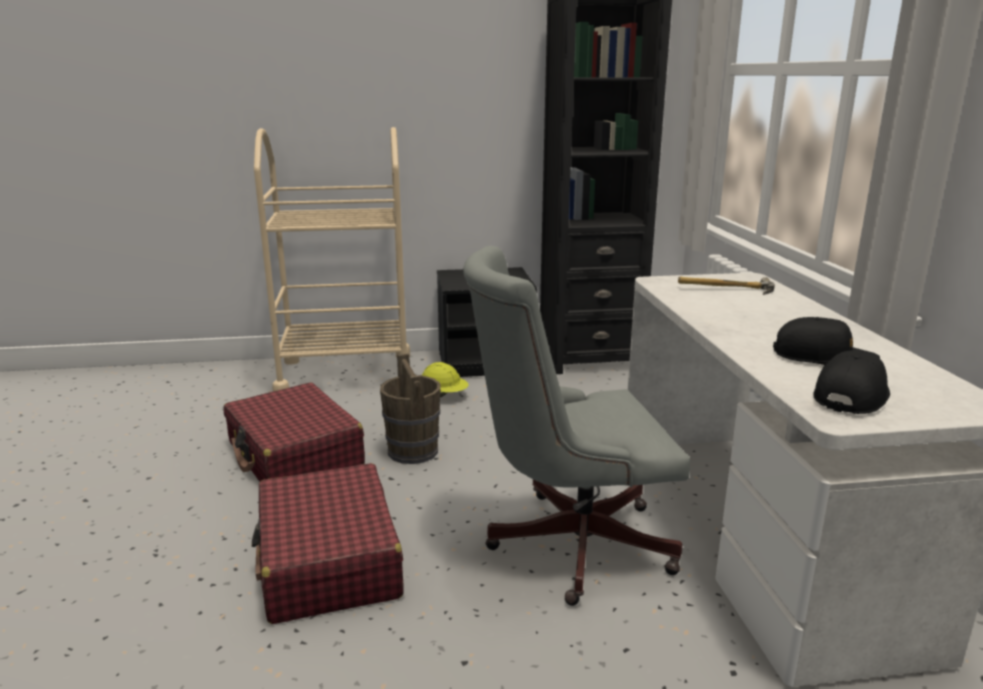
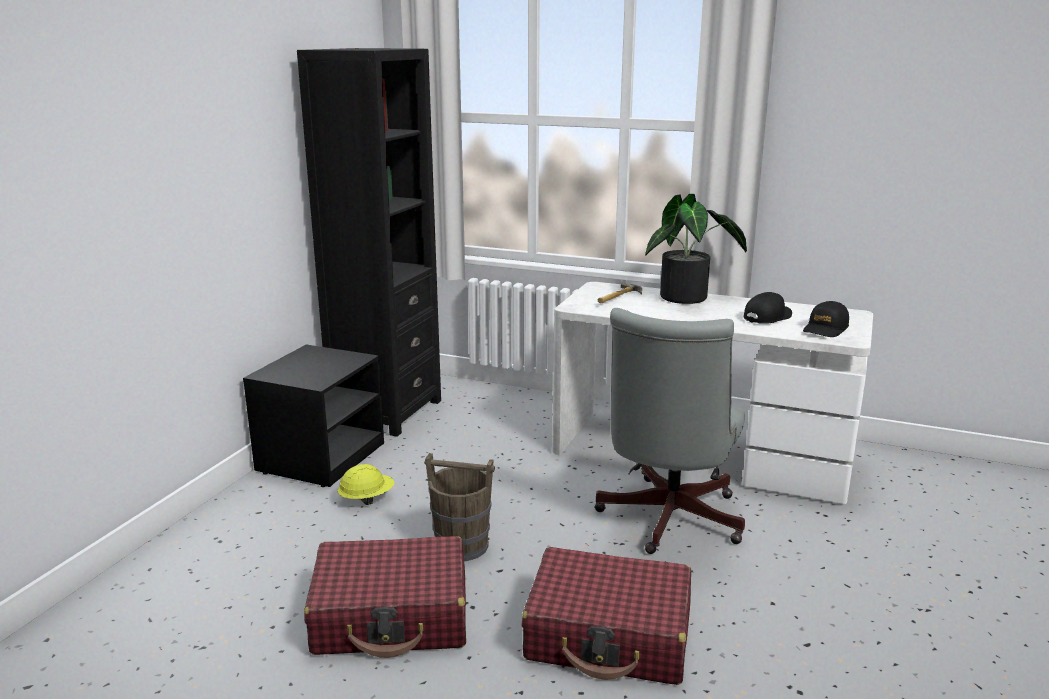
camera: 60 degrees left, 0 degrees up
beige cart [254,127,410,392] -> none
black cap [813,350,890,414] -> black cap turned 120 degrees counterclockwise [803,301,849,337]
none -> potted plant [645,194,747,304]

